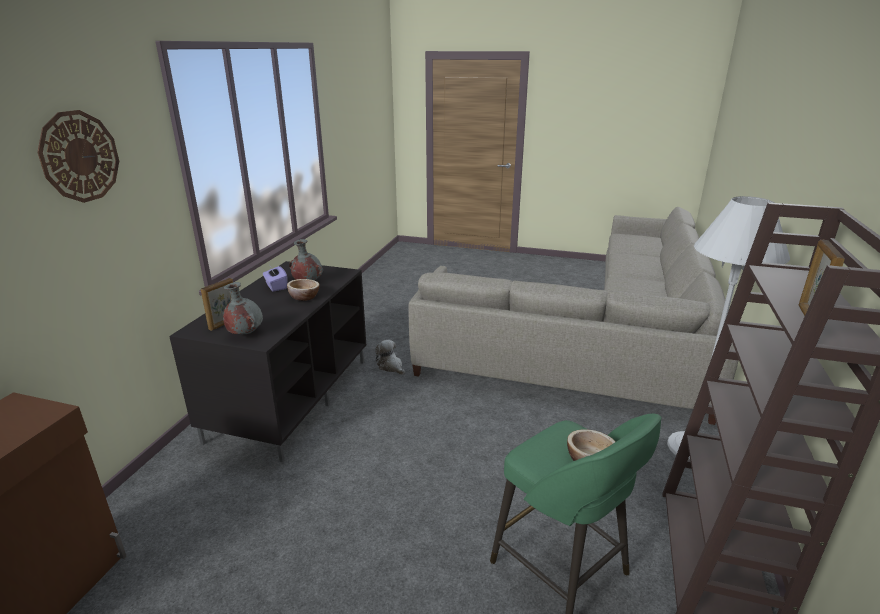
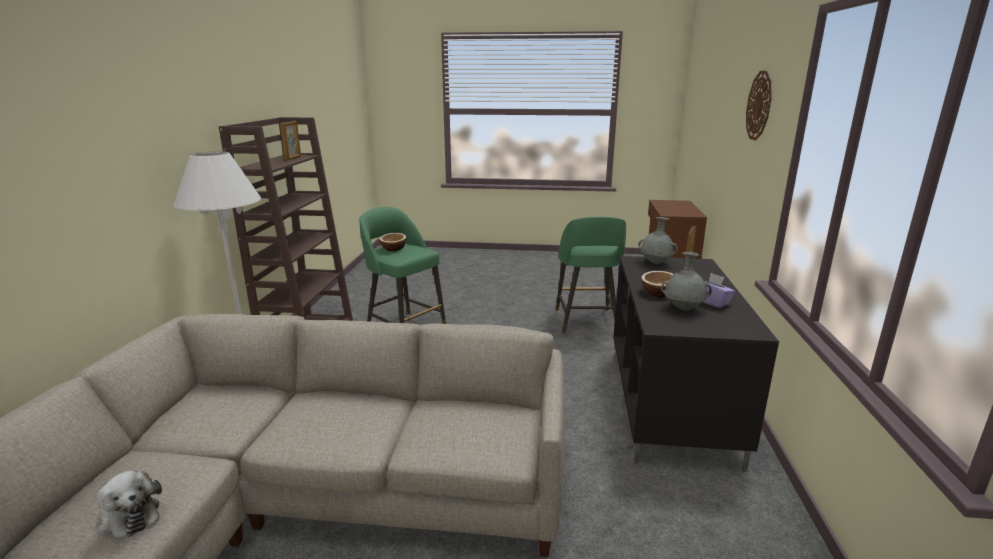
camera: 170 degrees right, 5 degrees down
plush toy [375,340,405,375] -> plush toy moved to [96,470,162,538]
none -> green stool [556,217,626,333]

